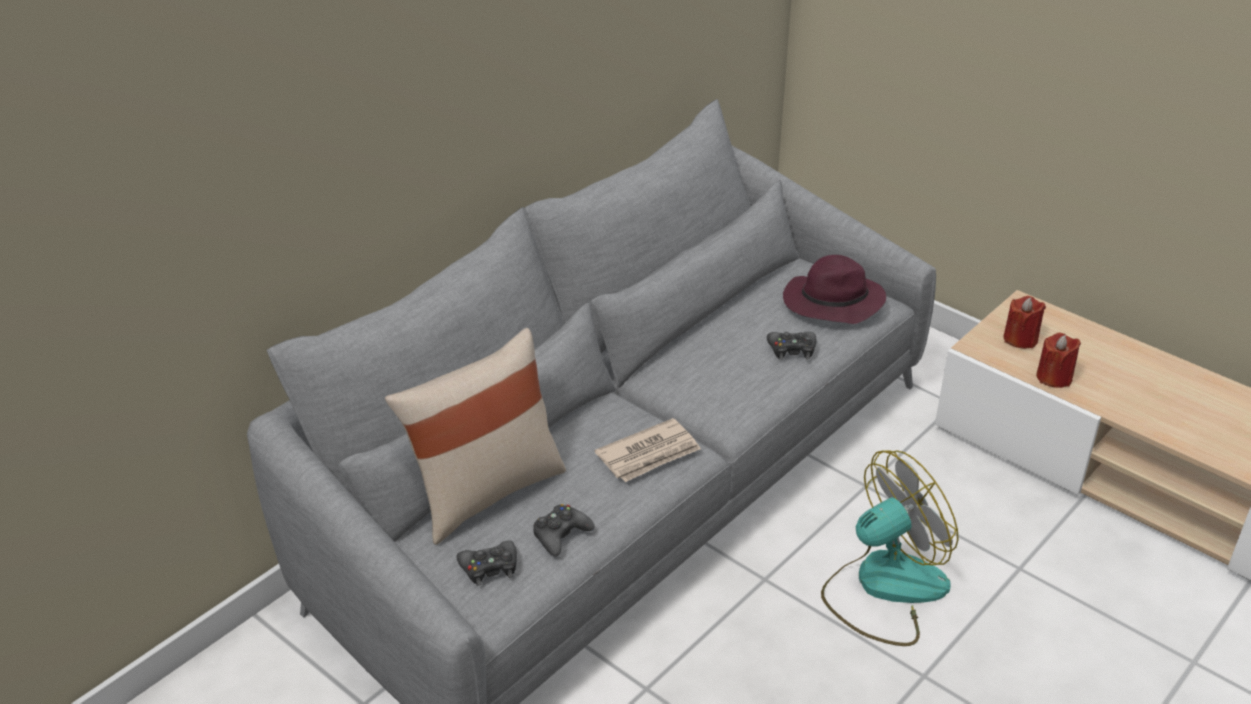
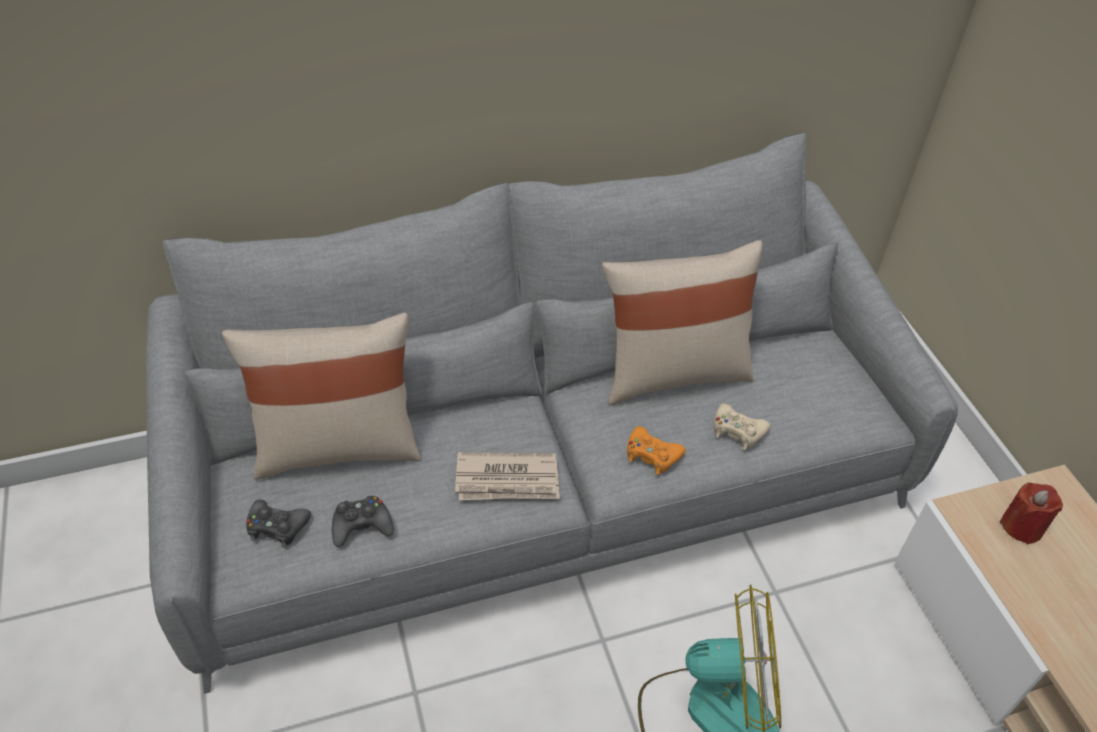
camera: 30 degrees right, 10 degrees up
black game controller [767,331,816,360] -> beige game controller [714,403,771,450]
purple hat [783,255,886,324] -> none
red candle [1036,333,1081,388] -> none
none -> beige pillow [602,240,763,405]
none -> orange game controller [627,426,686,475]

